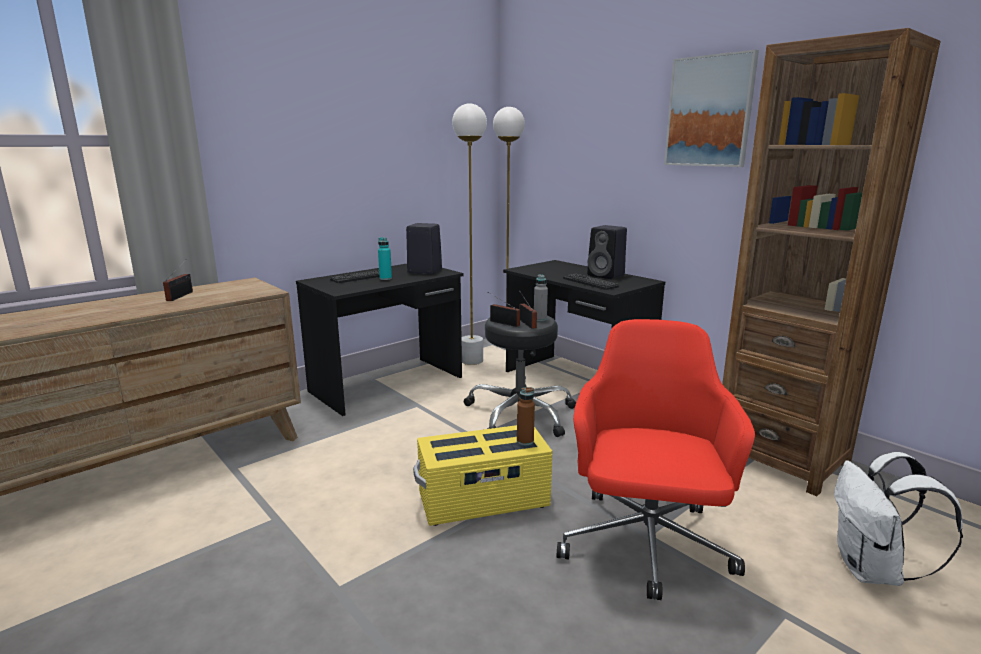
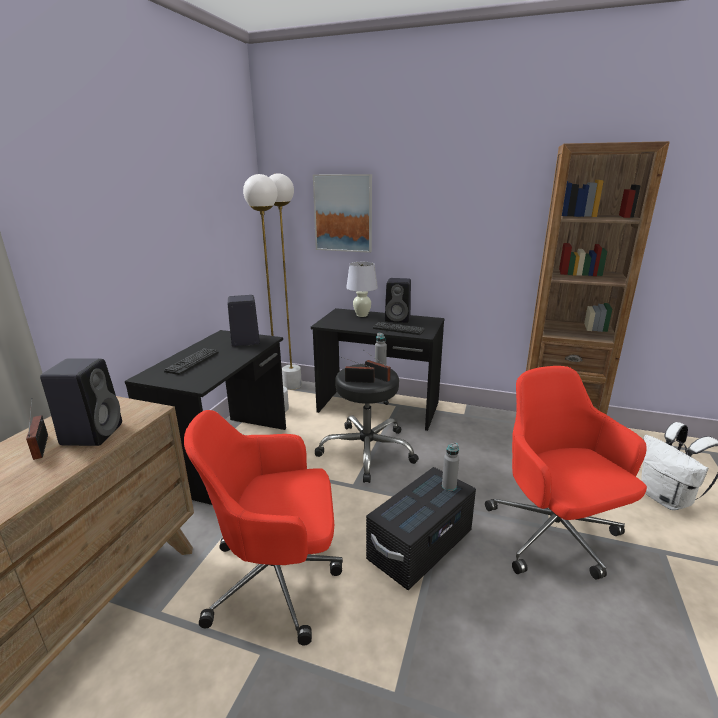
camera: 30 degrees left, 5 degrees up
turquoise bottle [378,237,392,280] -> none
yellow storage box [413,425,552,526] -> black storage box [366,467,476,590]
brown bottle [517,387,535,445] -> grey bottle [442,443,459,491]
picture [664,50,759,167] -> picture moved to [313,174,372,253]
none -> black speaker [40,358,122,446]
none -> red office chair [184,410,343,645]
none -> white table lamp [346,262,378,317]

